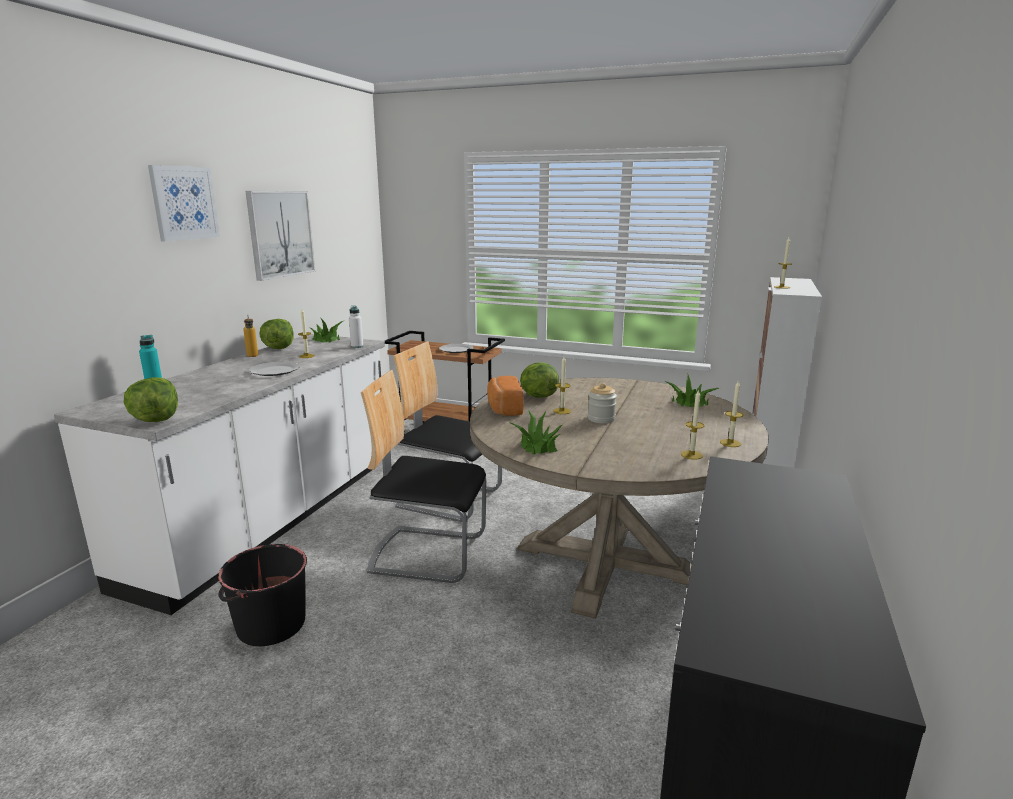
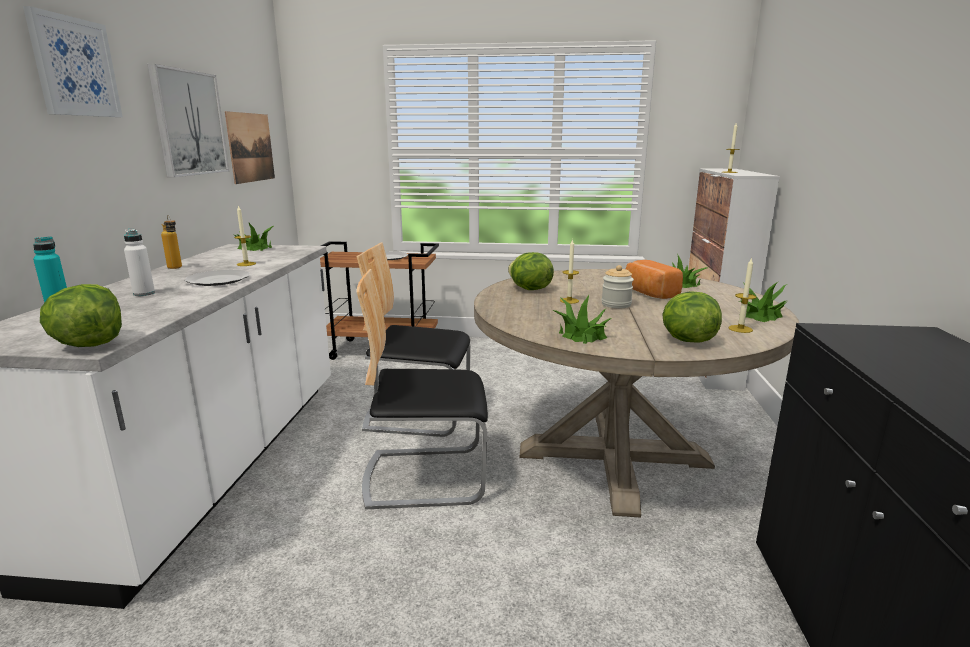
camera: 15 degrees left, 0 degrees up
black bucket [218,544,307,646] -> none
lettuce [259,319,293,349] -> lettuce moved to [662,291,722,342]
white bottle [349,305,363,348] -> white bottle moved to [124,229,155,296]
bread [487,376,524,416] -> bread moved to [626,260,683,299]
candle [720,380,743,447] -> potted plant [739,282,788,322]
none -> picture [225,111,275,184]

